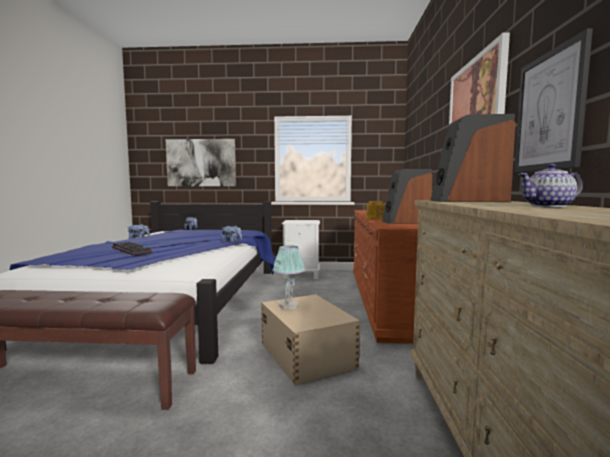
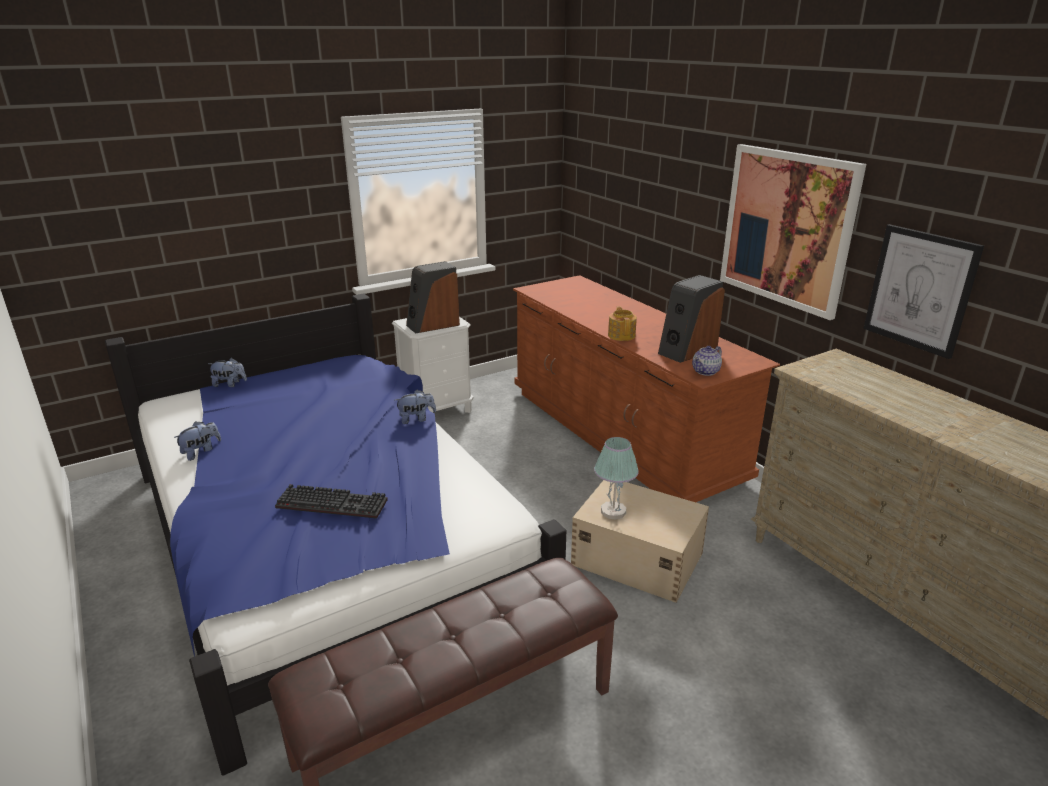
camera: 35 degrees left, 20 degrees up
picture [166,139,236,186] -> none
speaker [430,114,516,202] -> speaker moved to [406,261,460,333]
teapot [518,164,583,207] -> teapot moved to [692,346,722,376]

